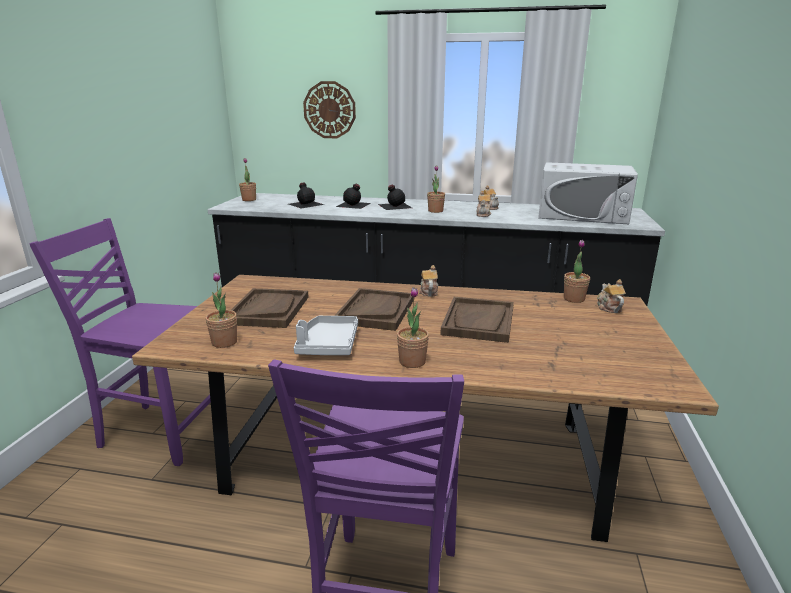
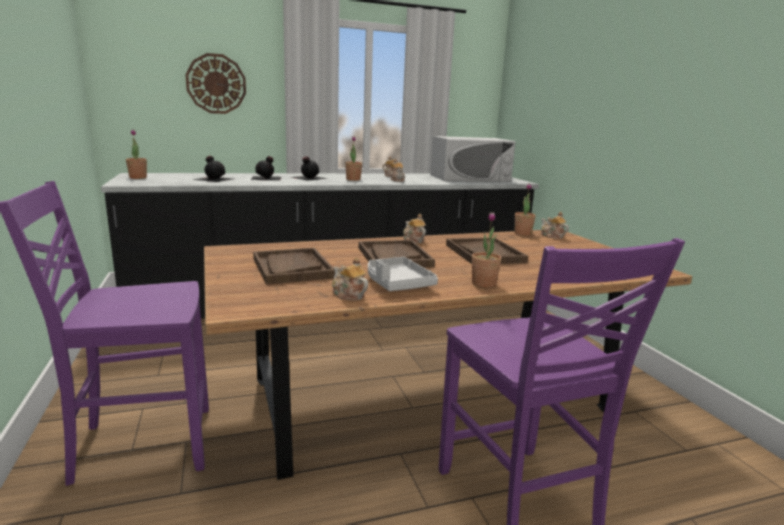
camera: 30 degrees left, 5 degrees down
potted plant [205,272,237,348] -> none
none -> teapot [332,257,368,300]

